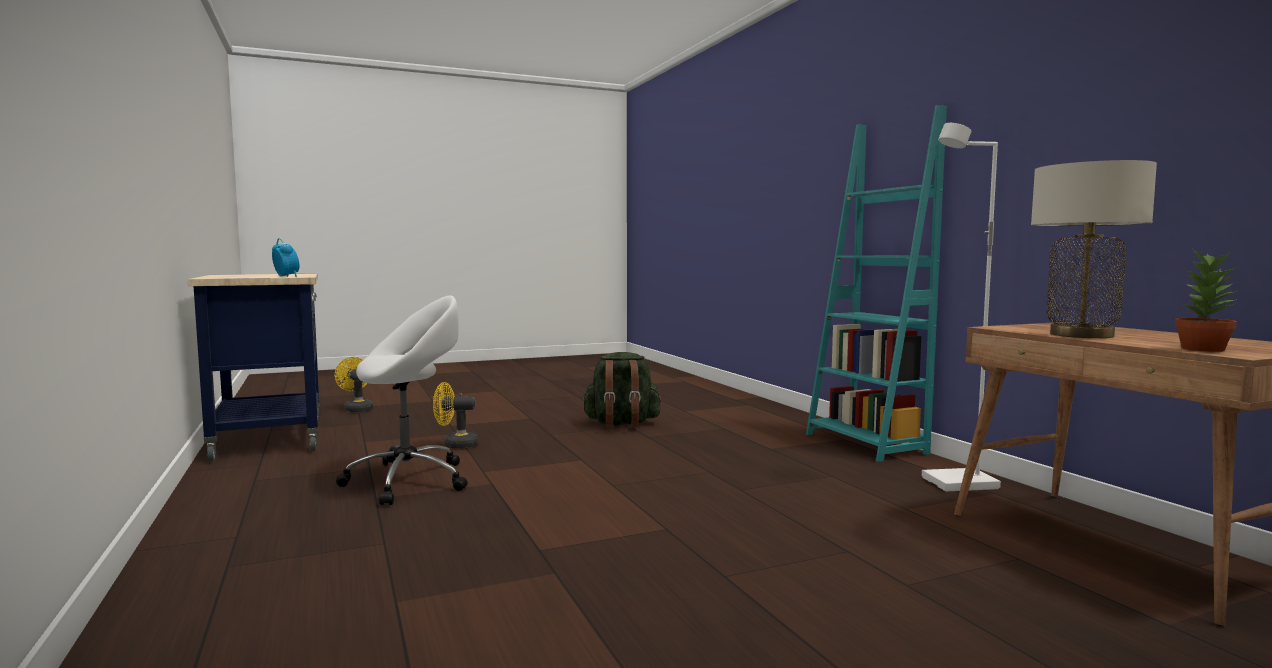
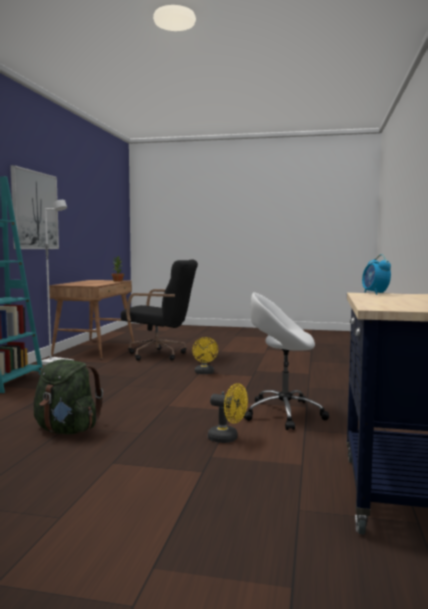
camera: 145 degrees left, 0 degrees up
yellow fan [335,357,373,412] -> yellow fan moved to [192,337,218,374]
table lamp [1031,160,1157,338] -> none
none -> picture [10,165,59,249]
none -> black office chair [121,259,198,361]

